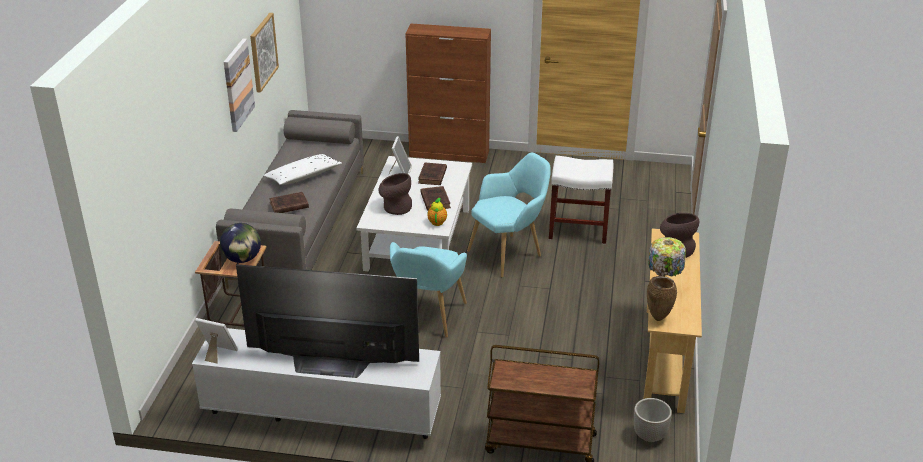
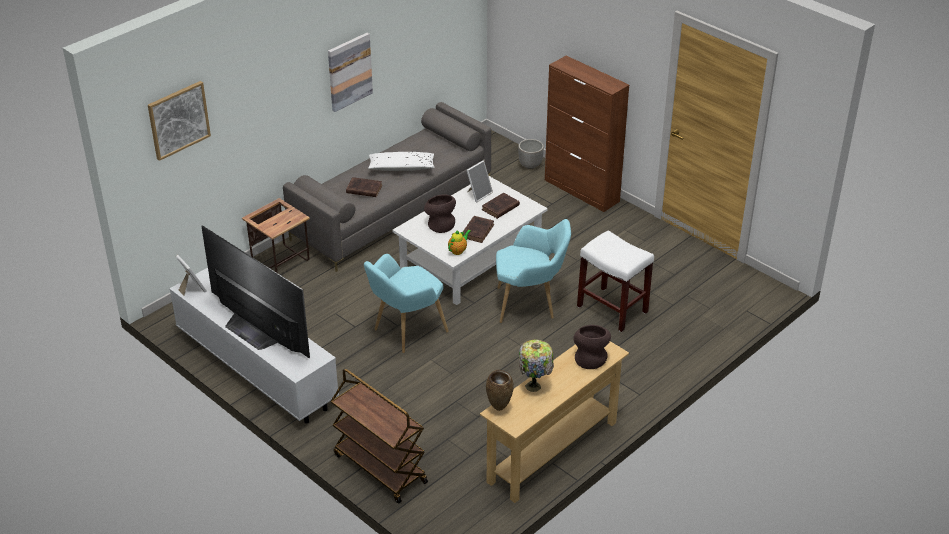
camera: 35 degrees right, 5 degrees up
globe [220,223,261,263] -> none
picture [250,13,279,93] -> picture moved to [148,81,211,161]
planter [634,398,672,442] -> planter moved to [518,139,544,169]

